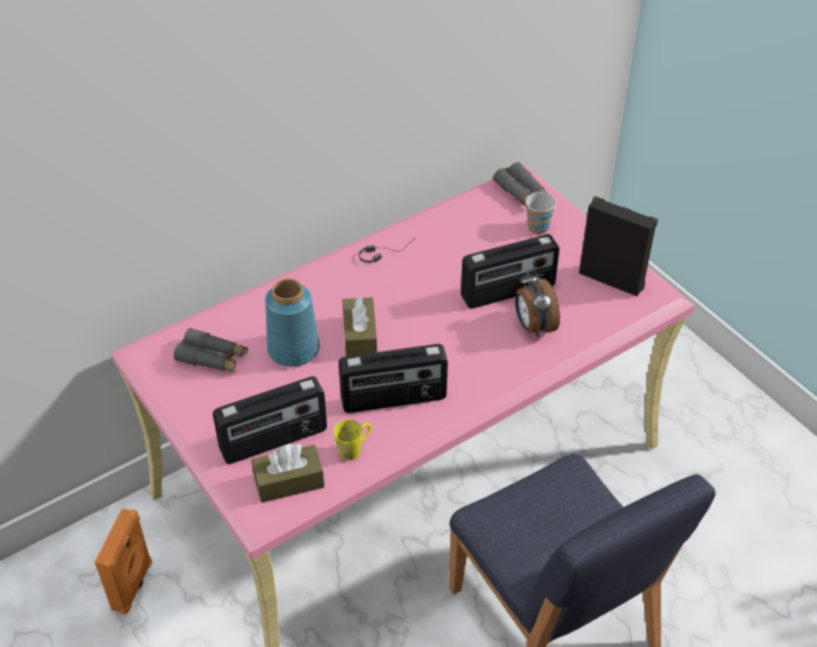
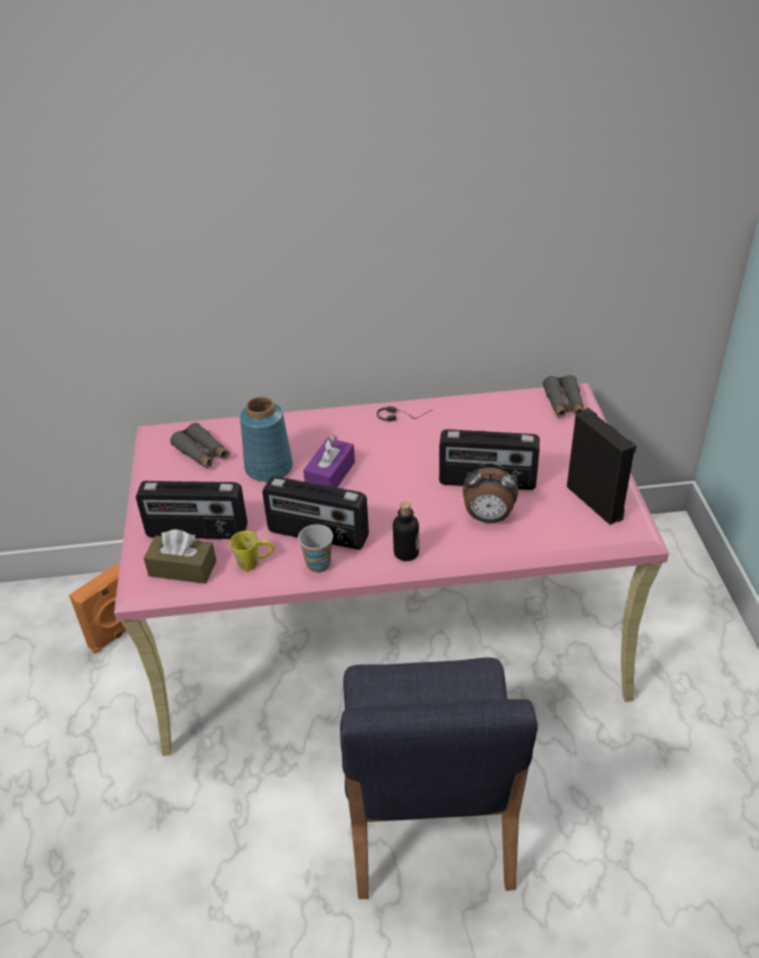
camera: 30 degrees right, 5 degrees down
brown tissue box [343,295,377,356] -> purple tissue box [303,436,355,488]
alarm clock [515,270,560,338] -> alarm clock turned 90 degrees counterclockwise [463,463,518,523]
cup [526,192,556,235] -> cup moved to [298,524,333,573]
none -> bottle [393,501,419,561]

